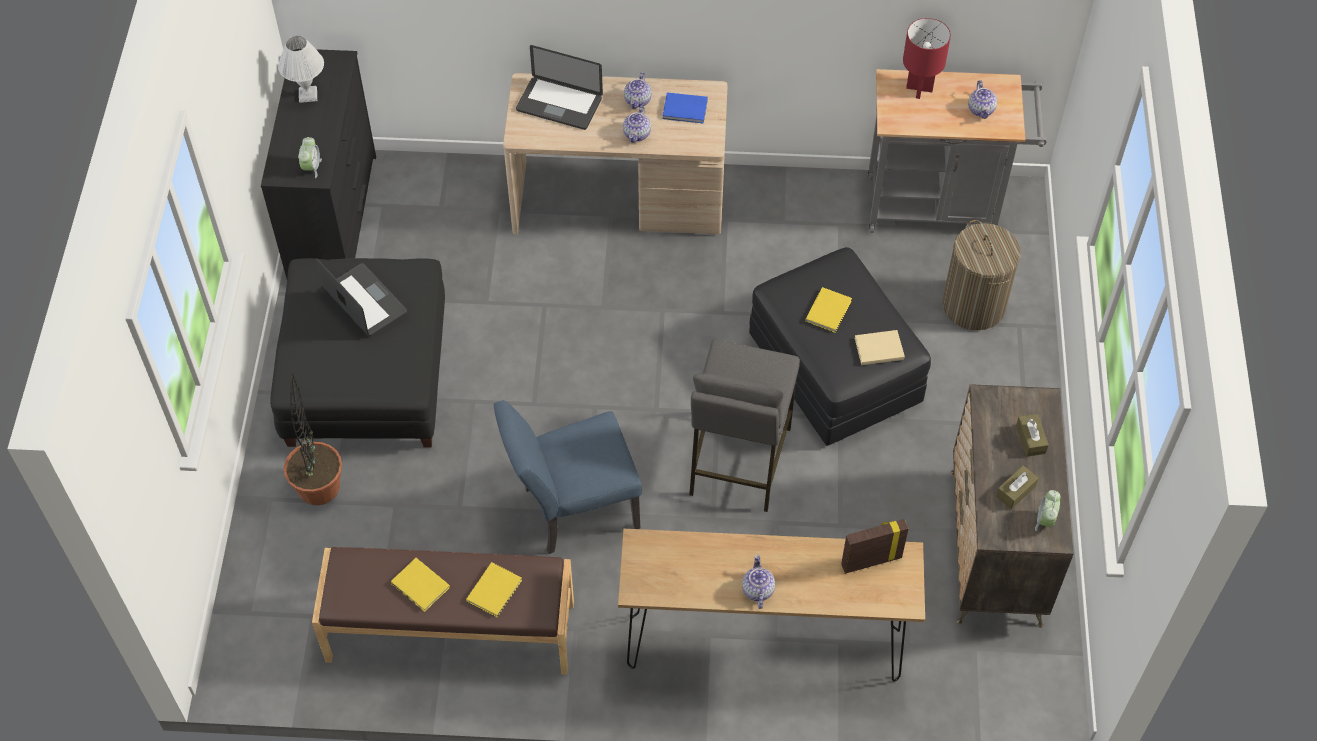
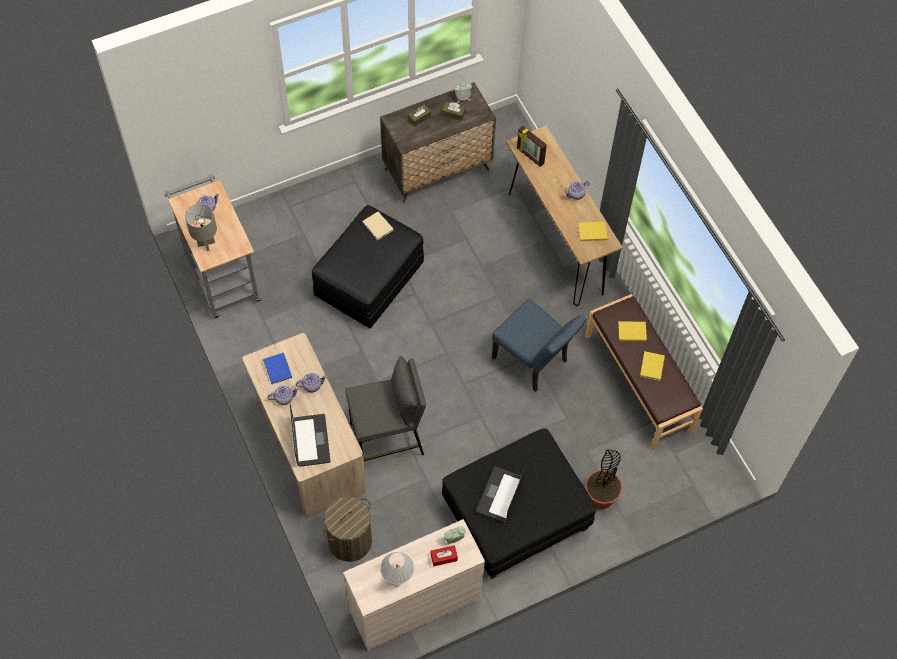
camera: 120 degrees left, 5 degrees up
black dresser [261,49,376,278] -> beige dresser [343,519,485,651]
grey stool [689,340,800,512] -> grey stool moved to [345,356,426,461]
yellow book [805,287,852,333] -> yellow book moved to [578,221,608,241]
red table lamp [903,18,951,99] -> grey table lamp [185,204,217,251]
laundry basket [942,220,1021,330] -> laundry basket moved to [323,497,372,562]
none -> red tissue box [430,545,458,566]

